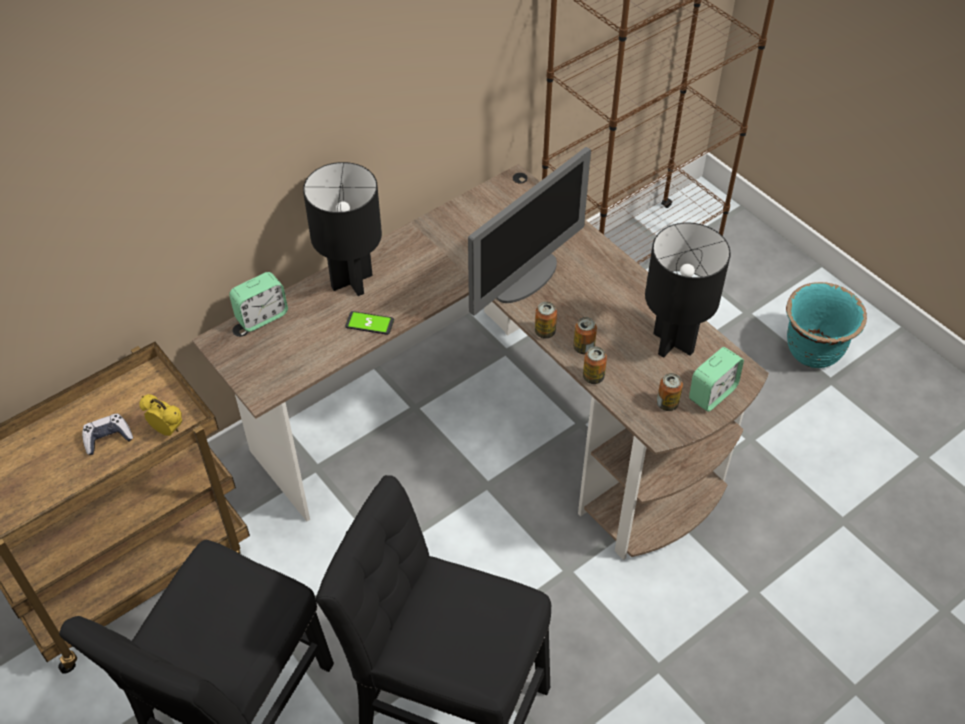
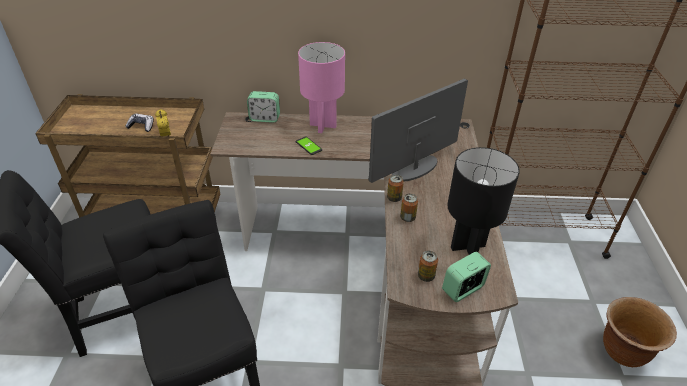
camera: 40 degrees right, 10 degrees down
black table lamp [303,162,382,296] -> pink table lamp [298,42,345,133]
monitor [468,147,591,316] -> monitor turned 150 degrees clockwise [369,78,468,183]
can [583,347,607,384] -> none
alarm clock [689,347,744,412] -> alarm clock turned 150 degrees clockwise [442,252,491,302]
turquoise planter [786,282,867,368] -> brown planter [603,297,677,367]

